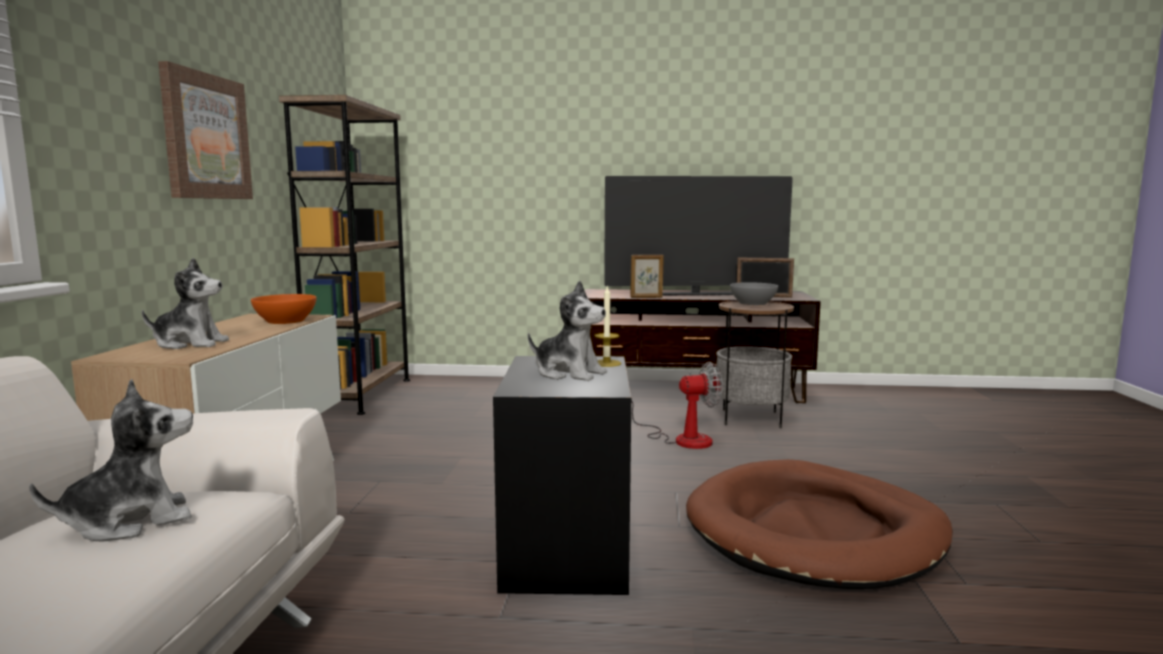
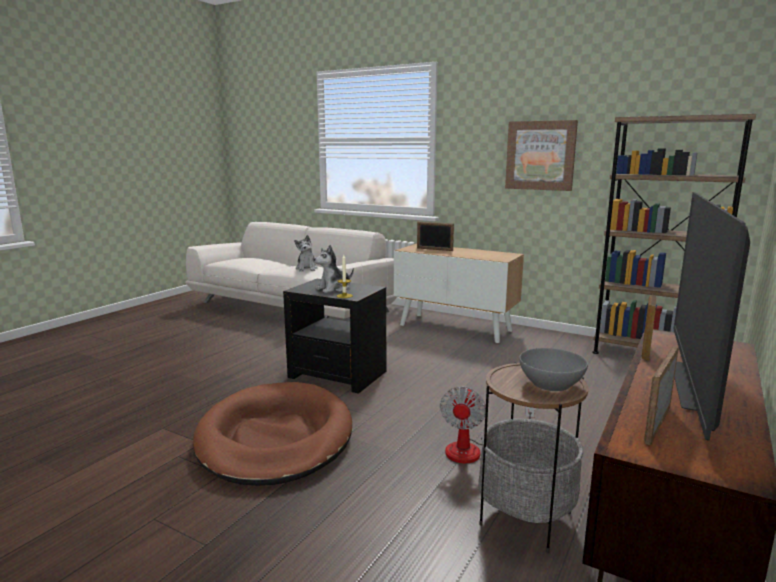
camera: 115 degrees right, 5 degrees up
plush toy [142,258,229,349] -> picture frame [417,222,454,251]
orange bowl [251,294,316,324] -> none

